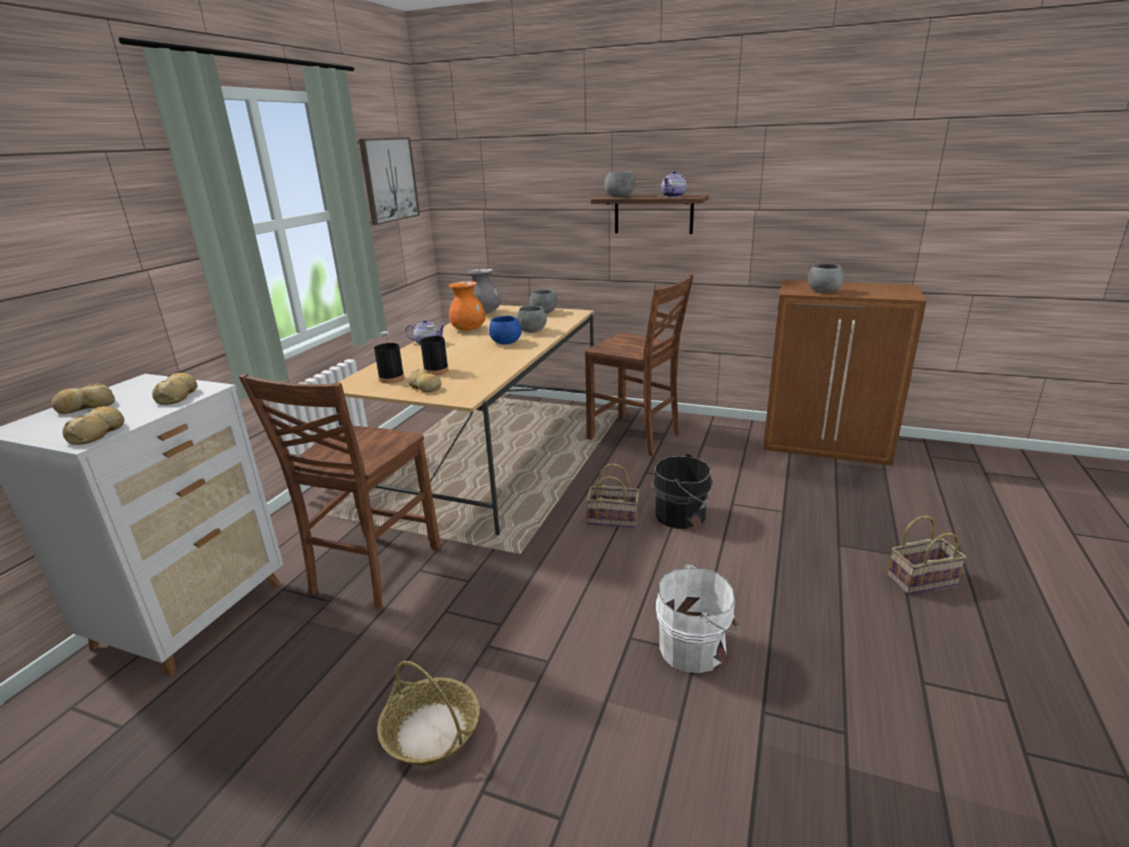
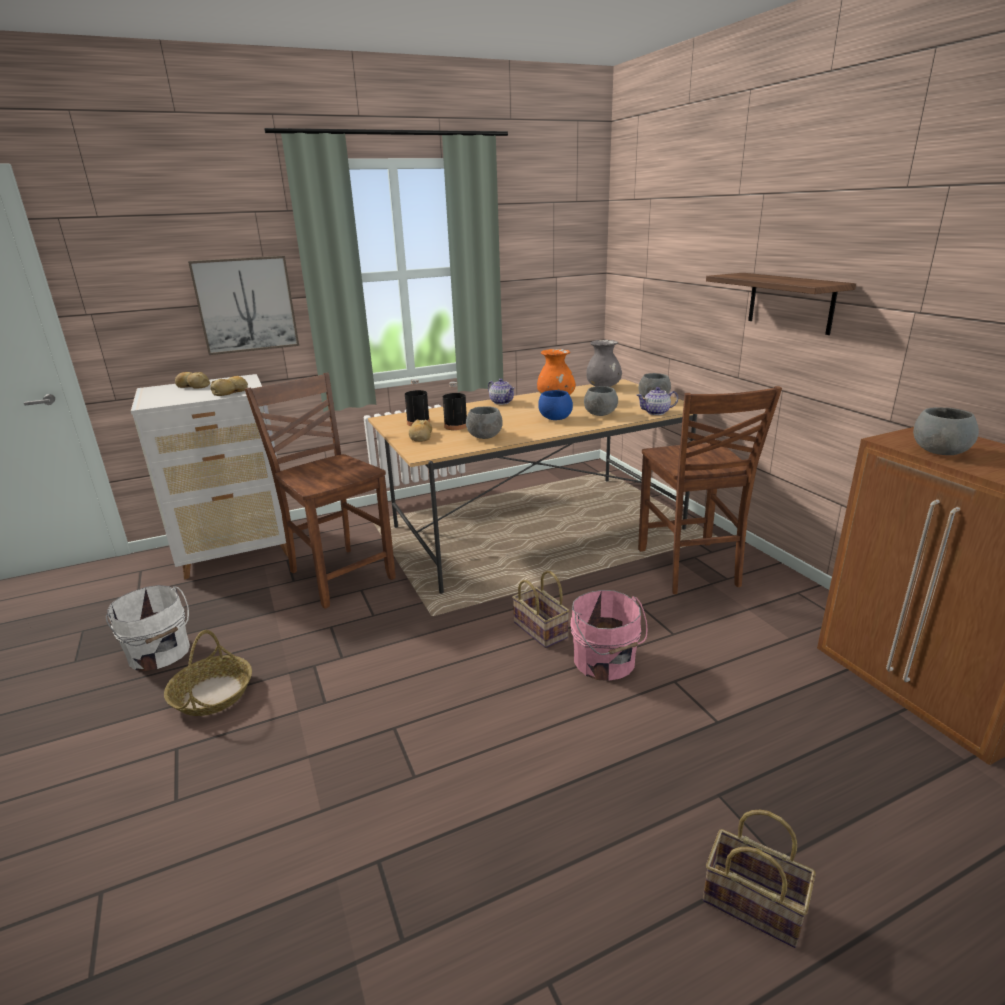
camera: 45 degrees right, 0 degrees up
bread [62,406,125,445] -> none
brown chair [239,374,441,609] -> brown chair turned 75 degrees clockwise [245,373,396,609]
picture [359,137,420,225] -> picture moved to [188,256,299,355]
grey bowl [605,171,635,197] -> grey bowl moved to [466,406,503,439]
black bucket [653,454,713,529] -> pink bucket [571,590,647,681]
white bucket [656,564,739,673] -> white bucket moved to [106,585,190,671]
teapot [661,171,686,197] -> teapot moved to [636,387,678,415]

